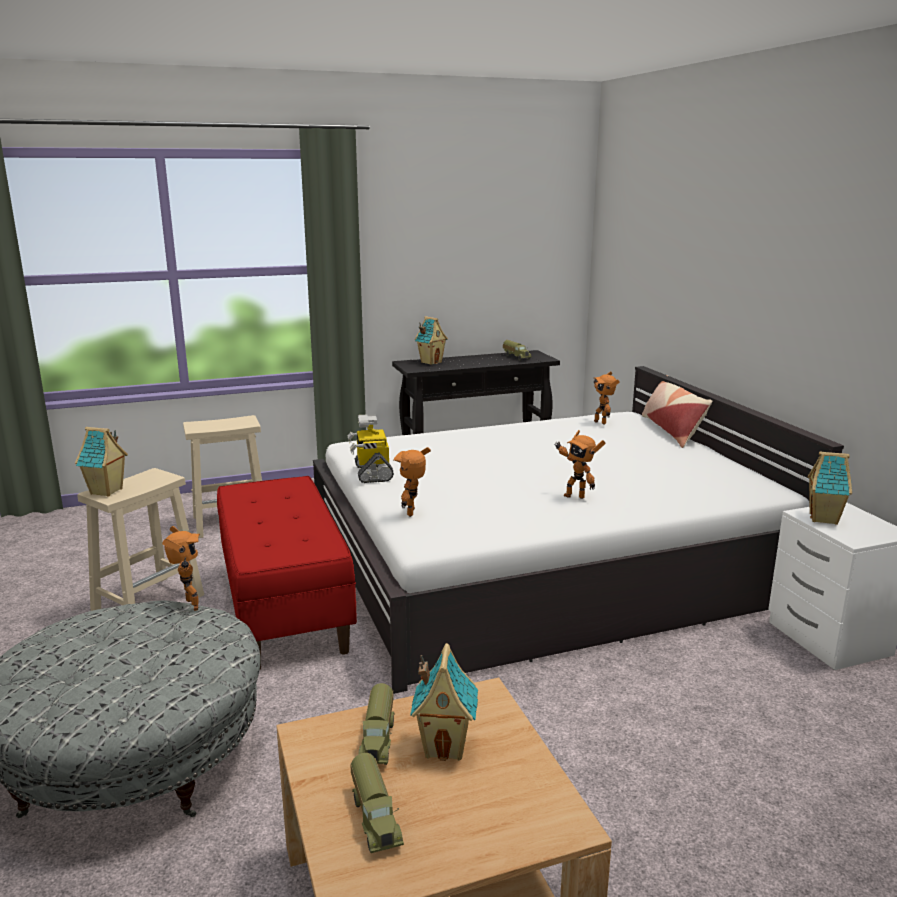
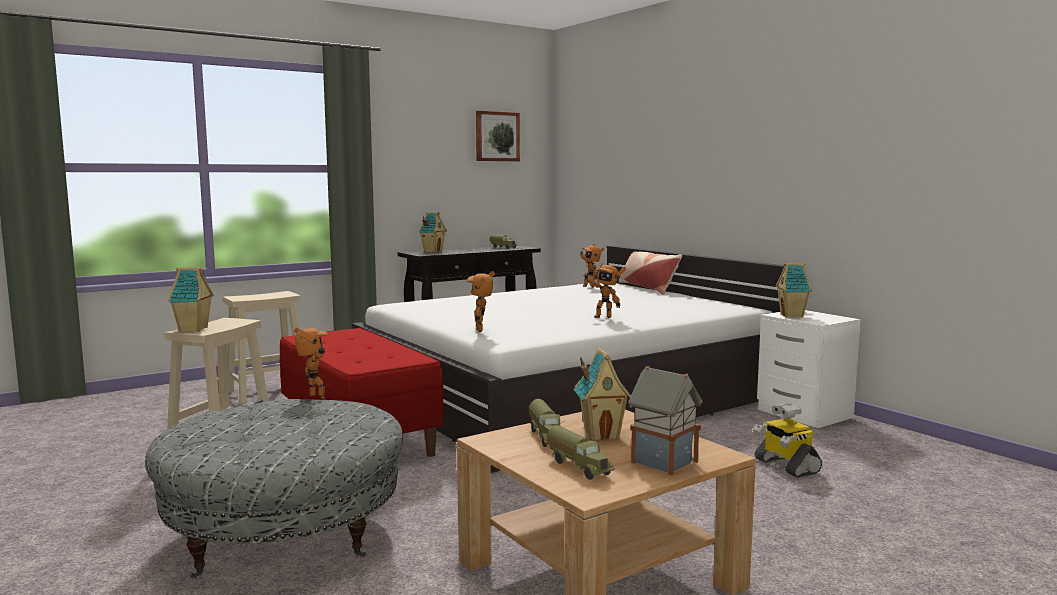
camera: 15 degrees left, 10 degrees down
toy robot [348,414,394,483] -> toy robot moved to [753,403,822,478]
none -> picture [476,111,520,161]
none -> toy house [628,366,703,475]

